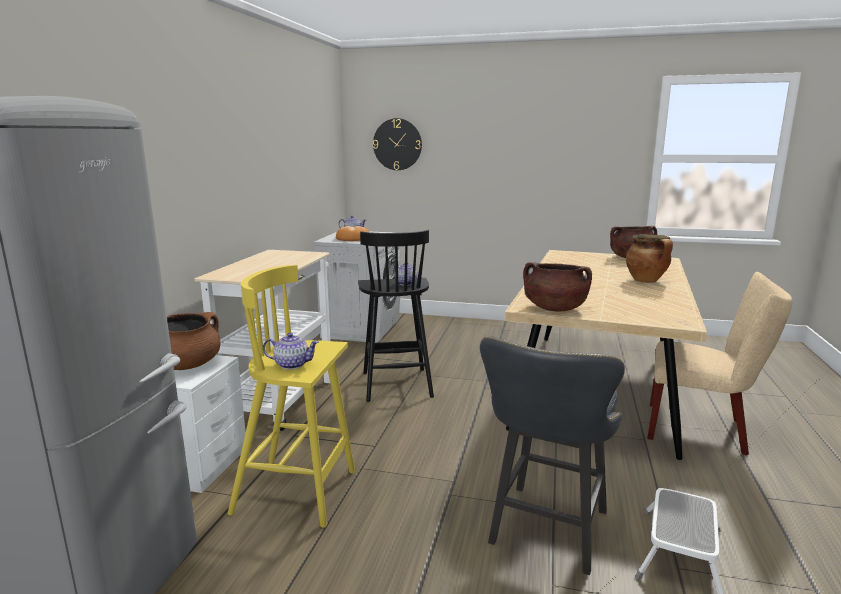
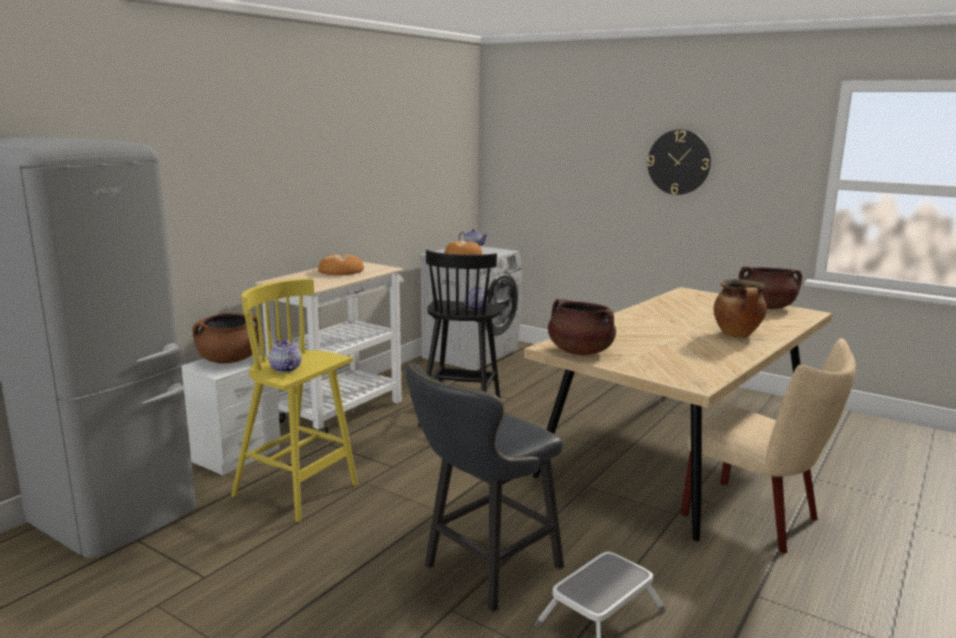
camera: 20 degrees right, 0 degrees up
teapot [263,333,319,369] -> teapot turned 150 degrees counterclockwise [269,339,302,373]
wall clock [373,118,422,170] -> wall clock moved to [647,130,711,195]
none -> bread [318,254,364,275]

